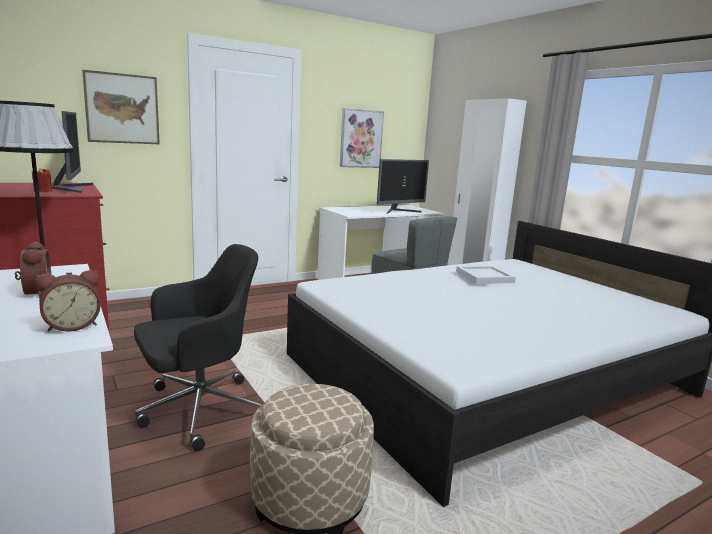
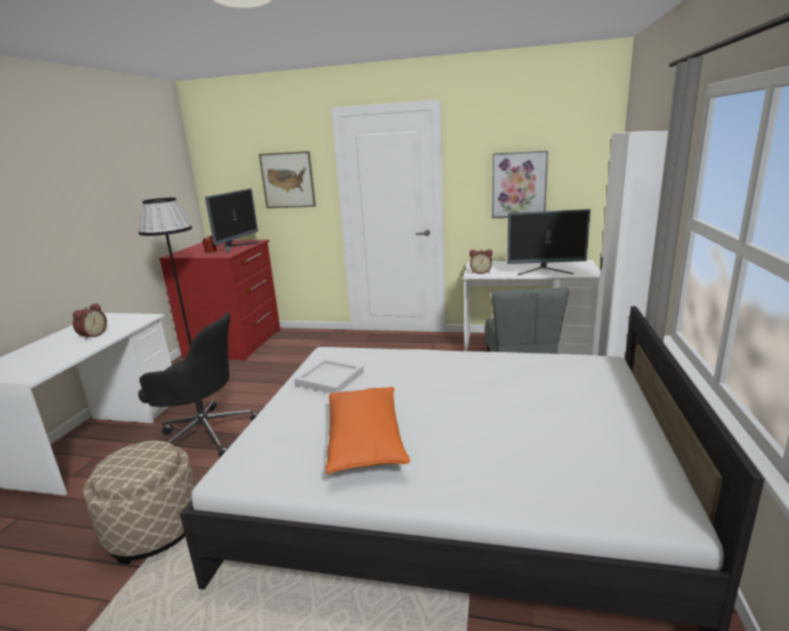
camera: 45 degrees right, 5 degrees up
alarm clock [35,270,101,332] -> alarm clock moved to [469,249,493,274]
white tray [456,266,516,284] -> white tray moved to [294,359,364,393]
none -> orange pillow [326,387,410,474]

